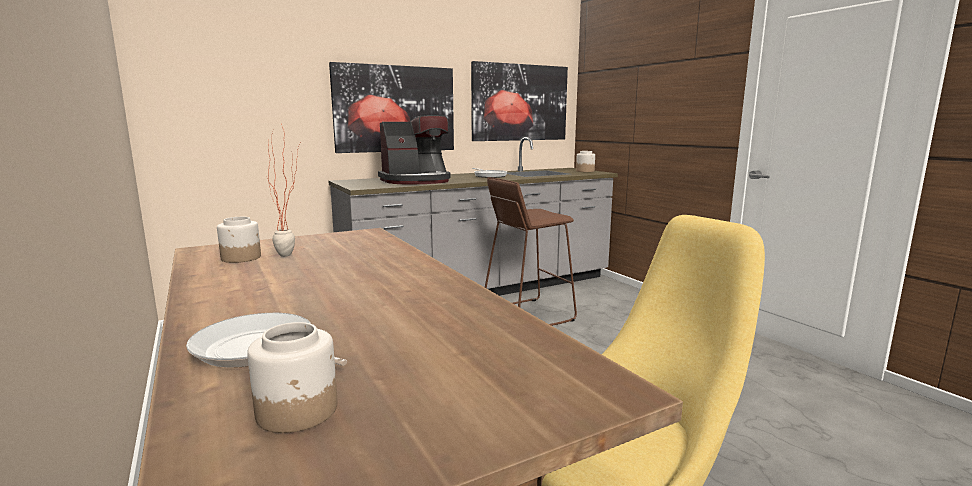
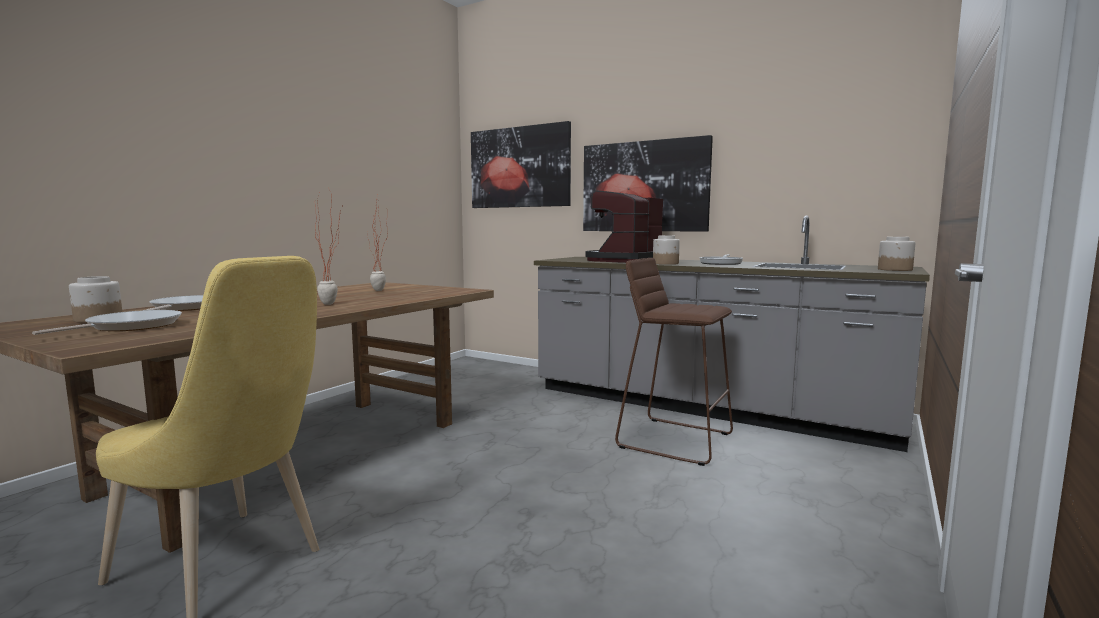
camera: 60 degrees right, 5 degrees down
jar [217,217,261,263] -> jar moved to [653,235,680,265]
coffee machine [378,115,451,184] -> coffee machine turned 90 degrees clockwise [585,190,663,263]
picture [471,61,568,141] -> picture moved to [471,121,571,208]
none -> frying pan [32,310,182,335]
none -> potted plant [315,193,342,305]

